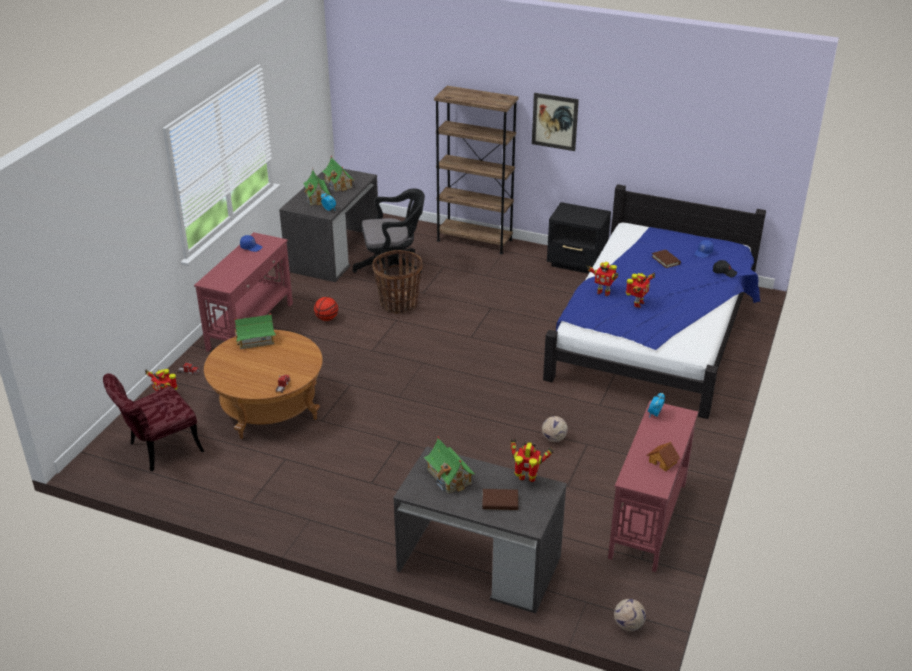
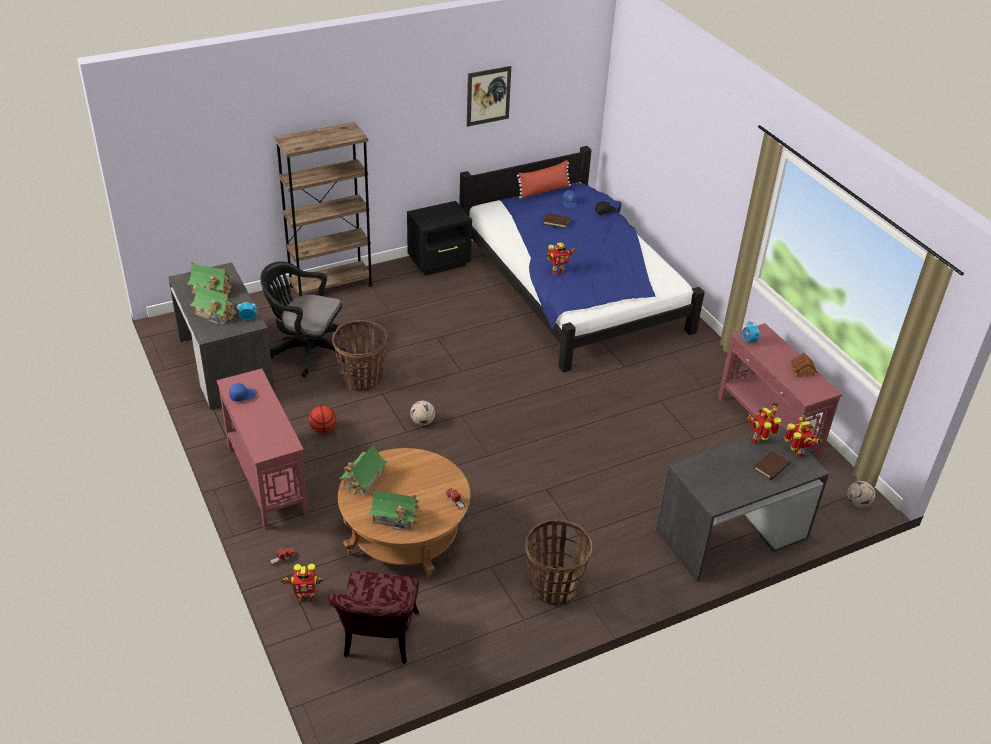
camera: 50 degrees left, 5 degrees up
black office chair [352,188,425,280] -> black office chair turned 105 degrees counterclockwise [260,262,346,377]
toy house [424,436,475,494] -> toy house moved to [368,488,420,531]
picture [532,93,579,151] -> picture moved to [467,66,511,127]
football [542,416,568,442] -> football moved to [410,401,435,425]
toy robot [626,272,655,308] -> toy robot moved to [784,412,822,458]
none -> red pillow [517,160,571,199]
none -> basket [525,520,592,606]

